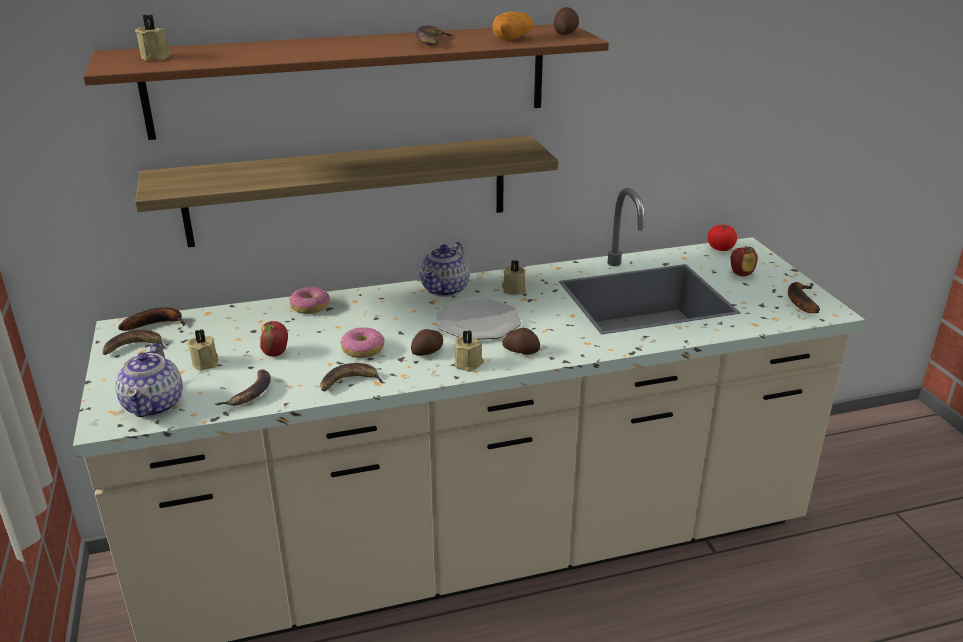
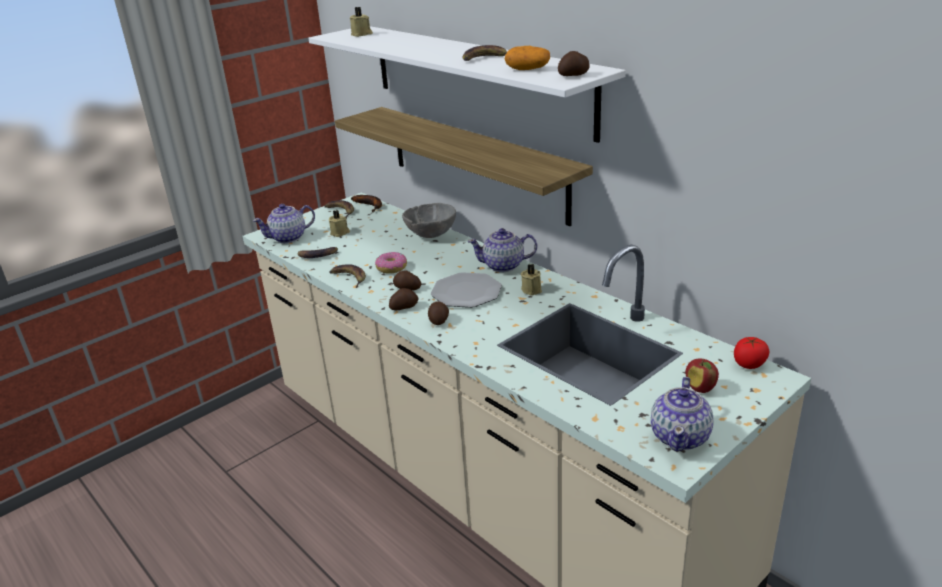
camera: 65 degrees right, 0 degrees up
brown shelf [83,24,609,140] -> white shelf [308,26,626,143]
apple [260,321,288,357] -> none
donut [289,286,330,314] -> grey bowl [402,203,456,238]
beige candle [454,330,484,372] -> potato [389,288,418,310]
banana [788,282,820,313] -> teapot [651,377,714,451]

